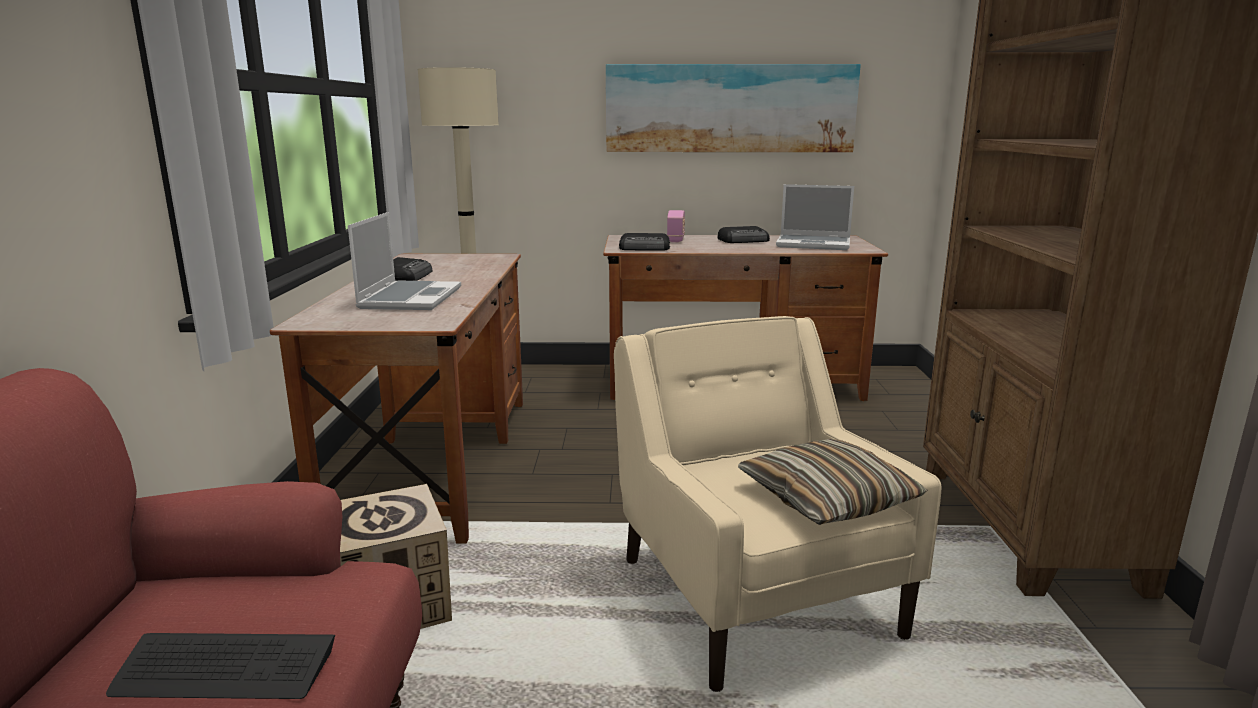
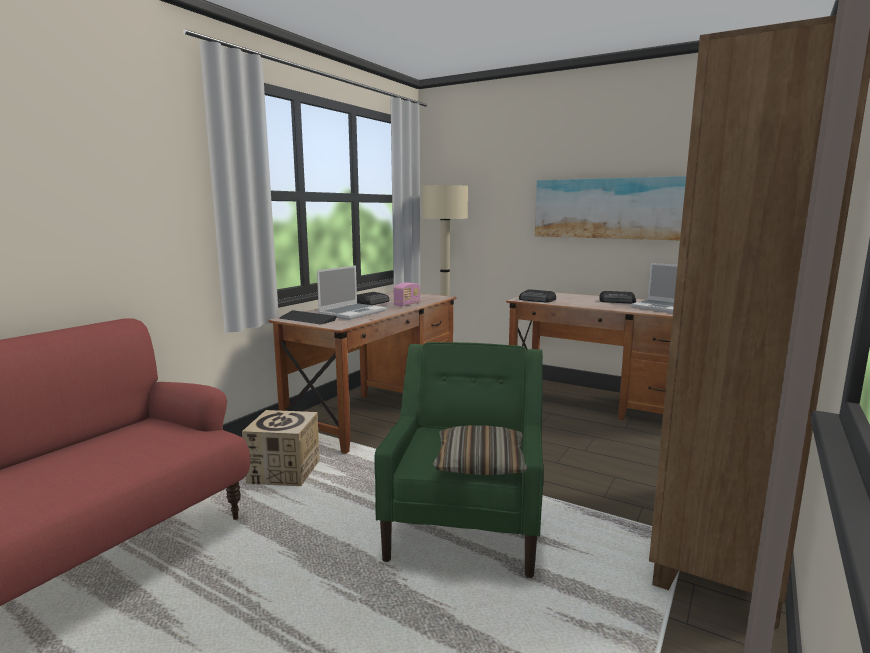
camera: 30 degrees right, 5 degrees down
keyboard [106,633,335,699] -> keyboard moved to [279,310,337,324]
beige armchair [614,316,942,692] -> green armchair [374,342,544,578]
radio [667,210,685,242] -> radio moved to [393,282,420,306]

